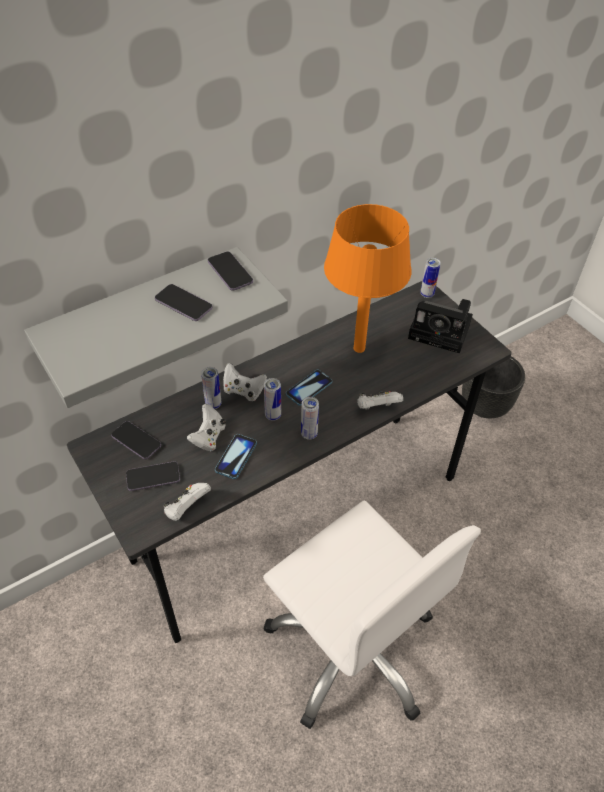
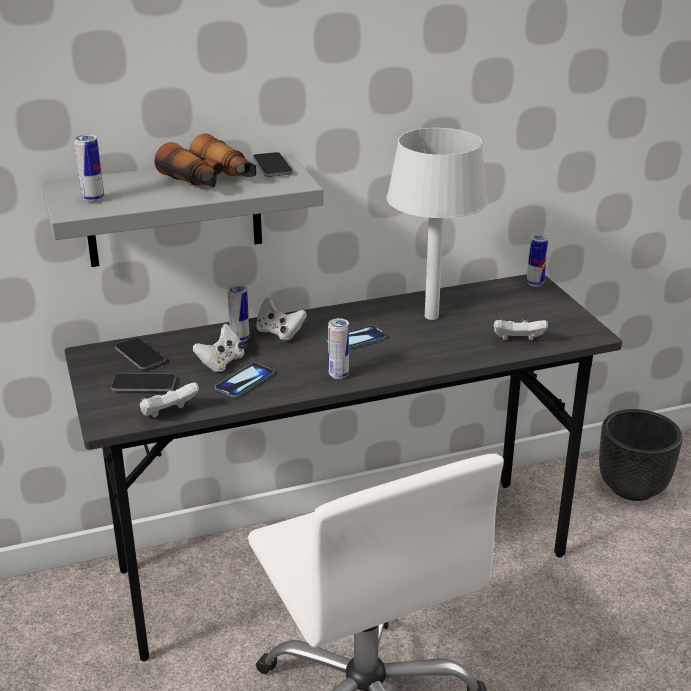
camera: 15 degrees right, 20 degrees down
phone [155,284,213,321] -> binoculars [155,134,256,188]
can [264,378,281,421] -> can moved to [74,134,104,203]
orange table lamp [324,204,411,353] -> grey table lamp [386,128,488,320]
white game controller [357,391,403,410] -> white game controller moved to [494,319,548,340]
camera [408,299,473,353] -> none

